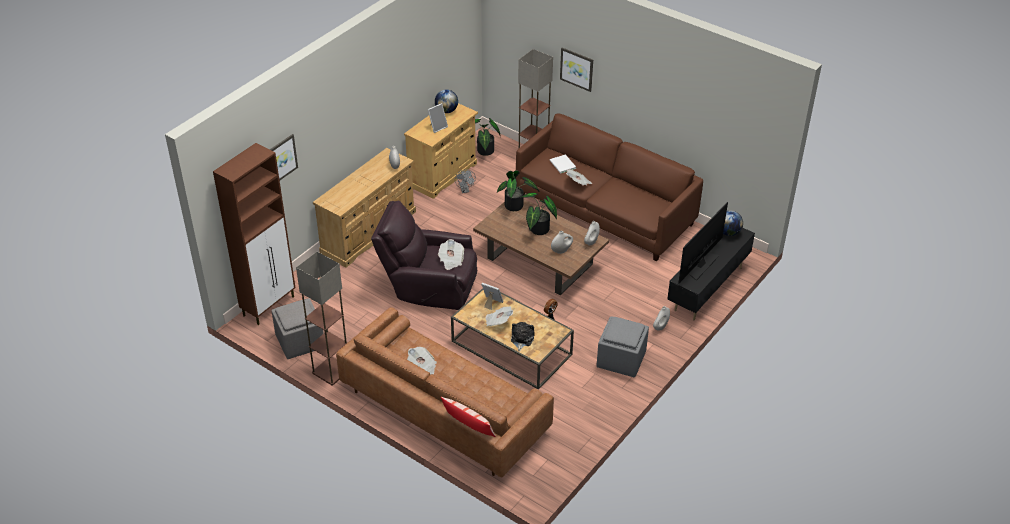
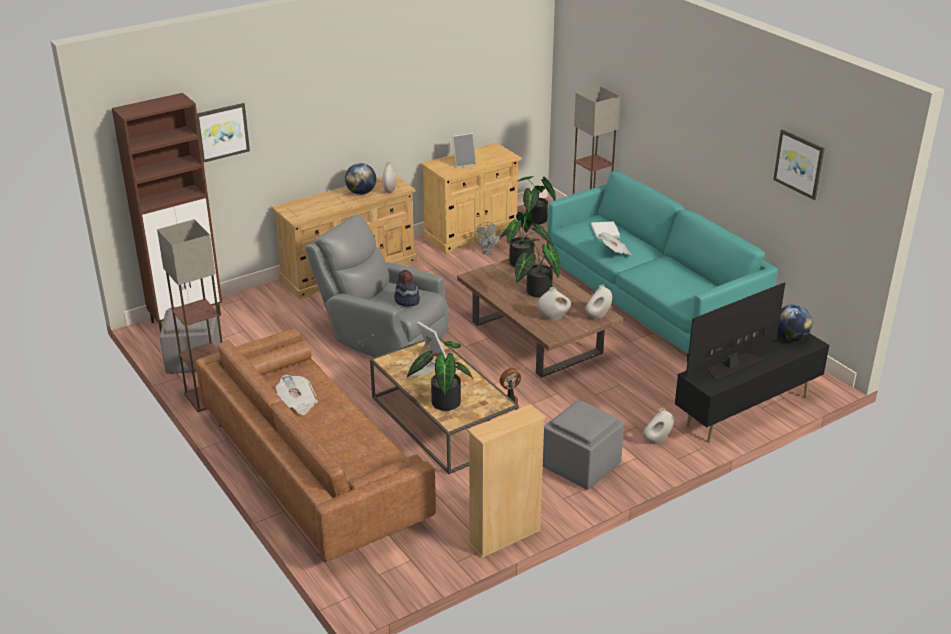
camera: 20 degrees right, 10 degrees down
brown armchair [371,201,477,310] -> grey armchair [305,214,449,357]
globe [435,89,458,113] -> globe moved to [345,163,376,195]
newspaper [438,239,464,270] -> hat [394,270,420,307]
pillow [441,397,496,437] -> none
plush toy [511,322,535,351] -> potted plant [407,341,473,411]
brown sofa [516,113,703,262] -> turquoise sofa [546,171,778,361]
picture [560,47,593,92] -> picture moved to [773,129,825,200]
none -> beige bookcase [467,404,546,558]

